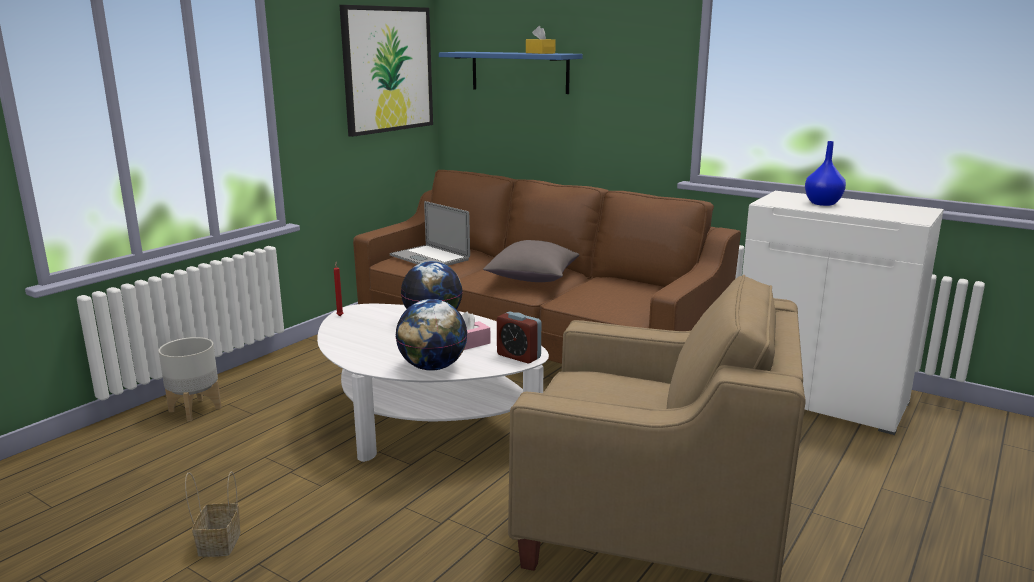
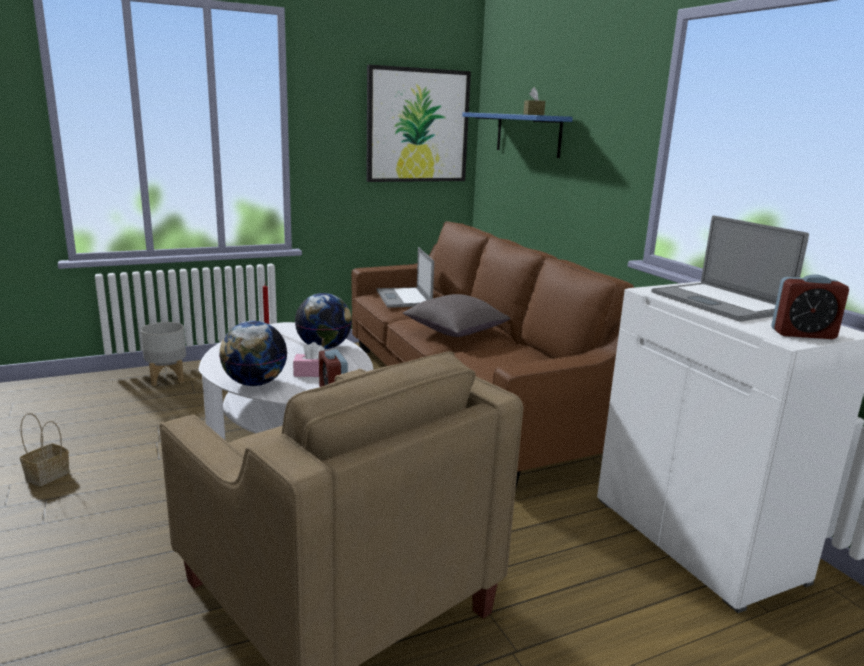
camera: 30 degrees right, 0 degrees up
yellow tissue box [526,26,556,54] -> brown tissue box [523,87,545,115]
blue vase [805,141,846,206] -> laptop [651,215,809,321]
none -> alarm clock [771,274,849,339]

